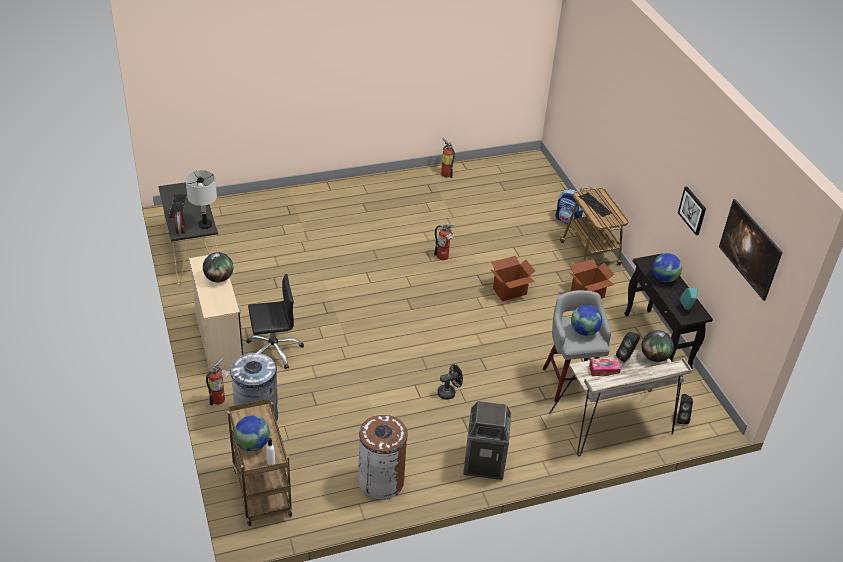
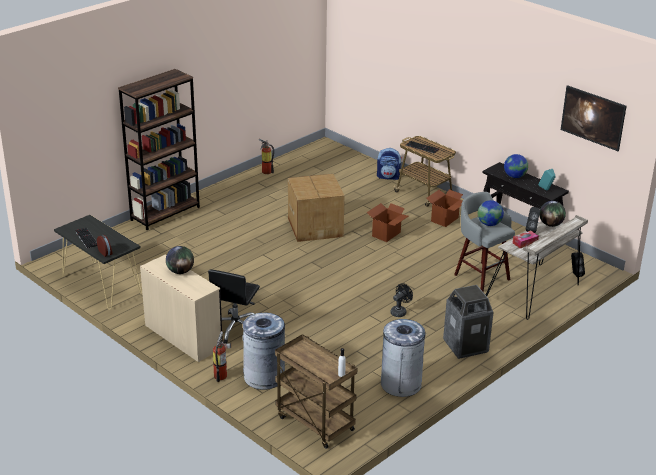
camera: 25 degrees left, 10 degrees down
grey table lamp [185,170,217,229] -> none
globe [234,416,270,451] -> none
black office chair [246,274,304,369] -> black office chair turned 150 degrees clockwise [208,269,260,344]
brown trash can [358,415,408,500] -> grey trash can [381,319,426,397]
fire extinguisher [434,224,456,260] -> cardboard box [288,174,345,242]
picture [678,187,706,235] -> none
none -> brown bookcase [118,69,200,230]

